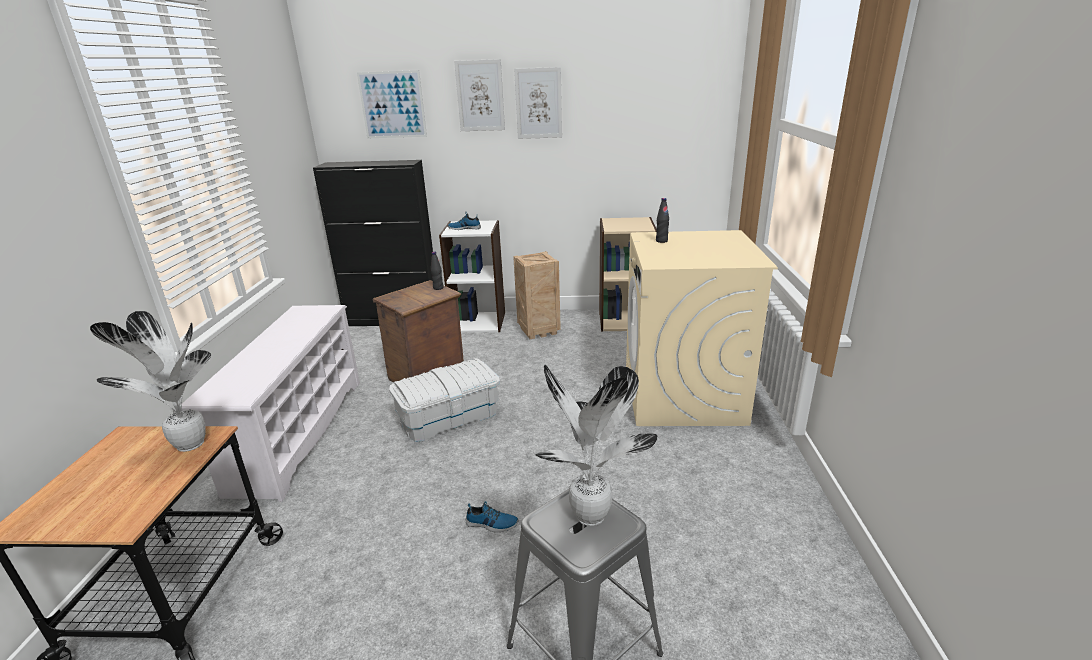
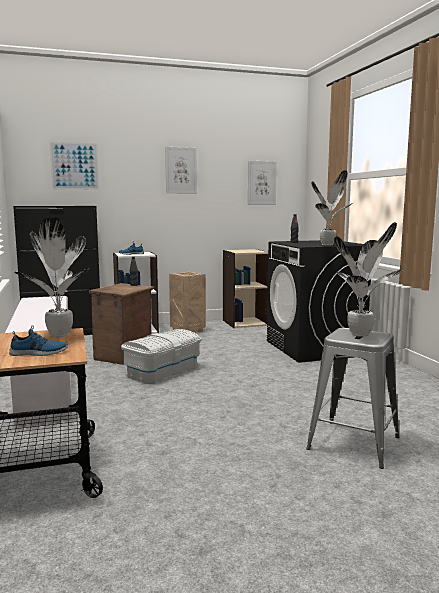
camera: 20 degrees left, 15 degrees down
picture [454,59,505,131] -> picture moved to [248,161,277,205]
shoe [466,501,518,532] -> shoe moved to [9,325,68,356]
beige washing machine [626,230,778,426] -> black washing machine [267,240,371,363]
none -> potted plant [311,170,353,245]

